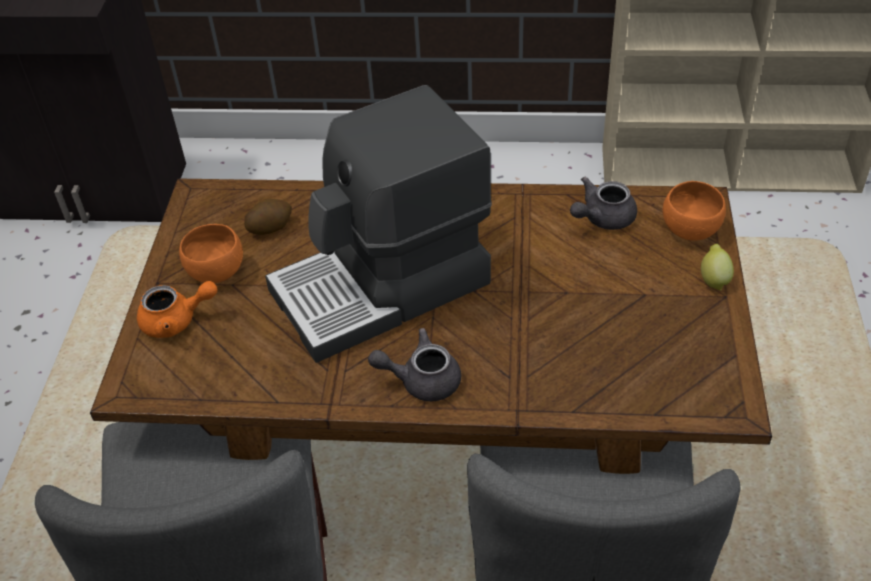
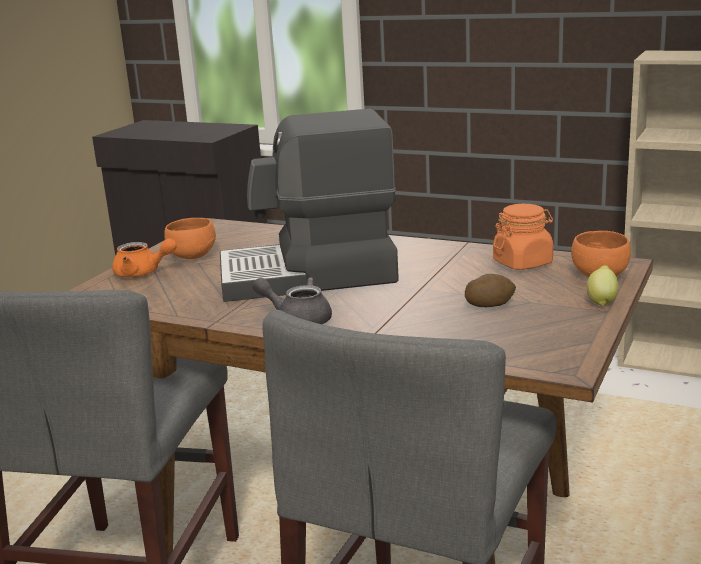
camera: 20 degrees right, 25 degrees down
potato [244,199,292,235] -> potato moved to [465,274,516,307]
grey teapot [570,177,637,230] -> orange jar [493,204,553,270]

